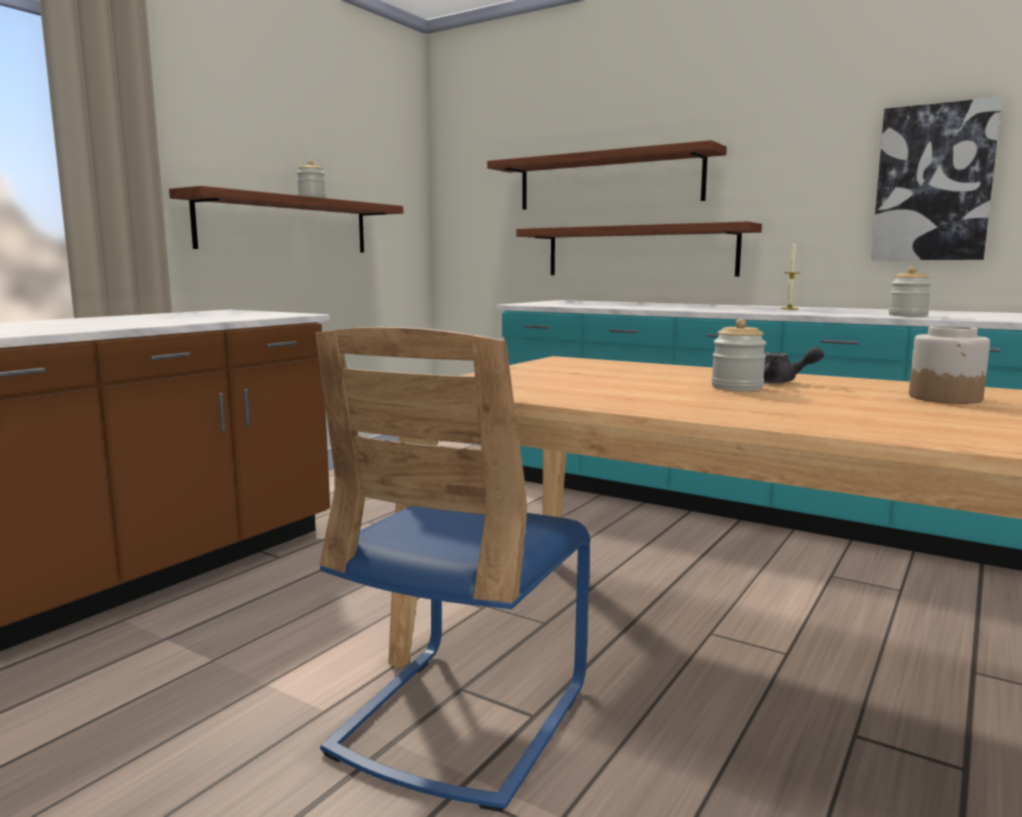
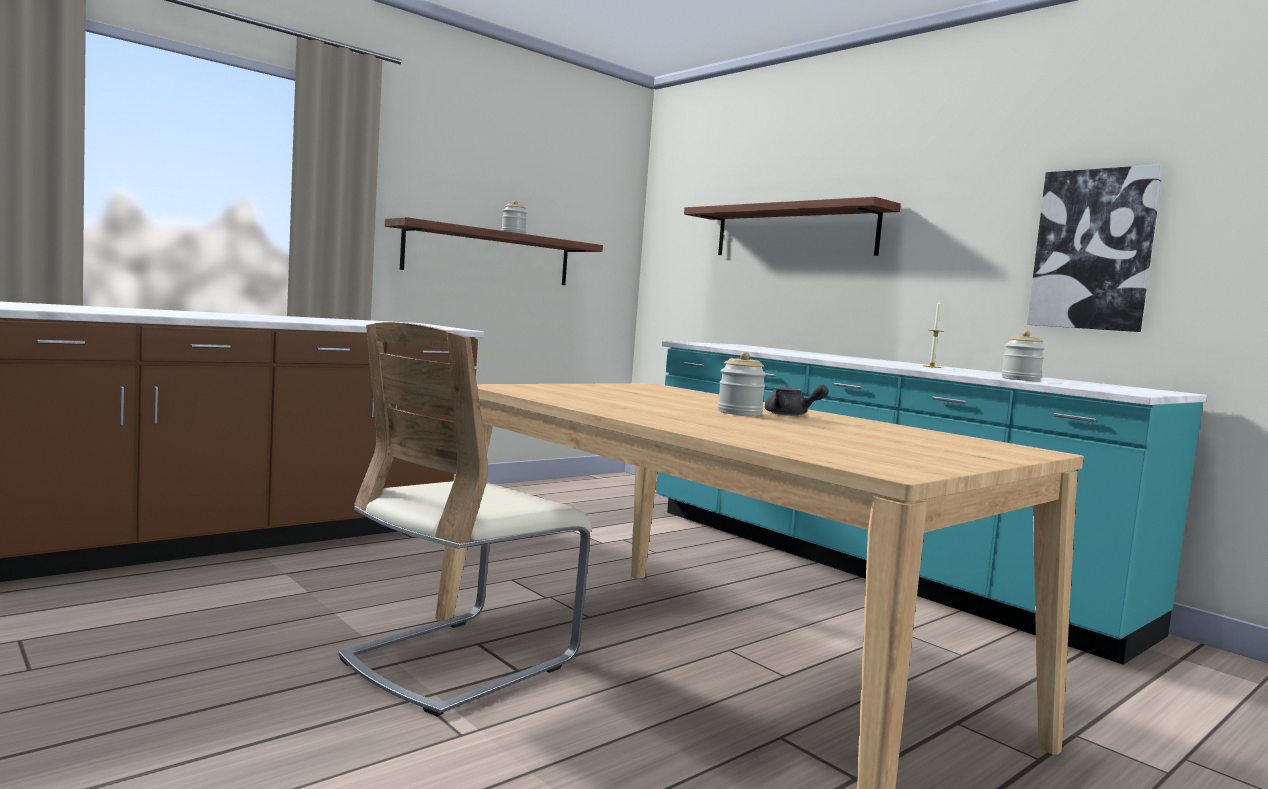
camera: 15 degrees right, 5 degrees down
blue chair [315,327,590,812] -> beige chair [338,322,592,717]
shelf [516,221,762,277] -> none
jar [909,326,990,404] -> none

